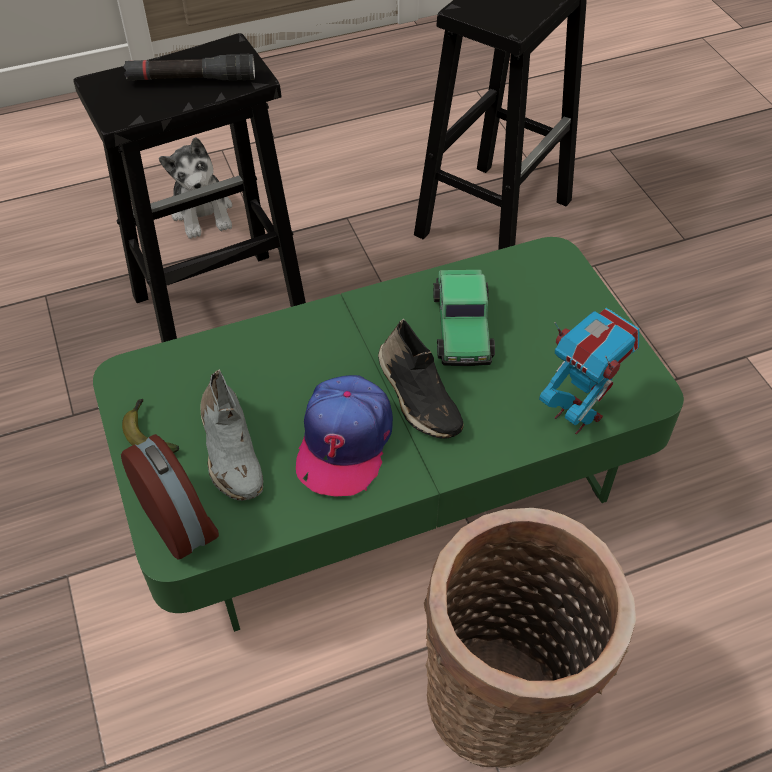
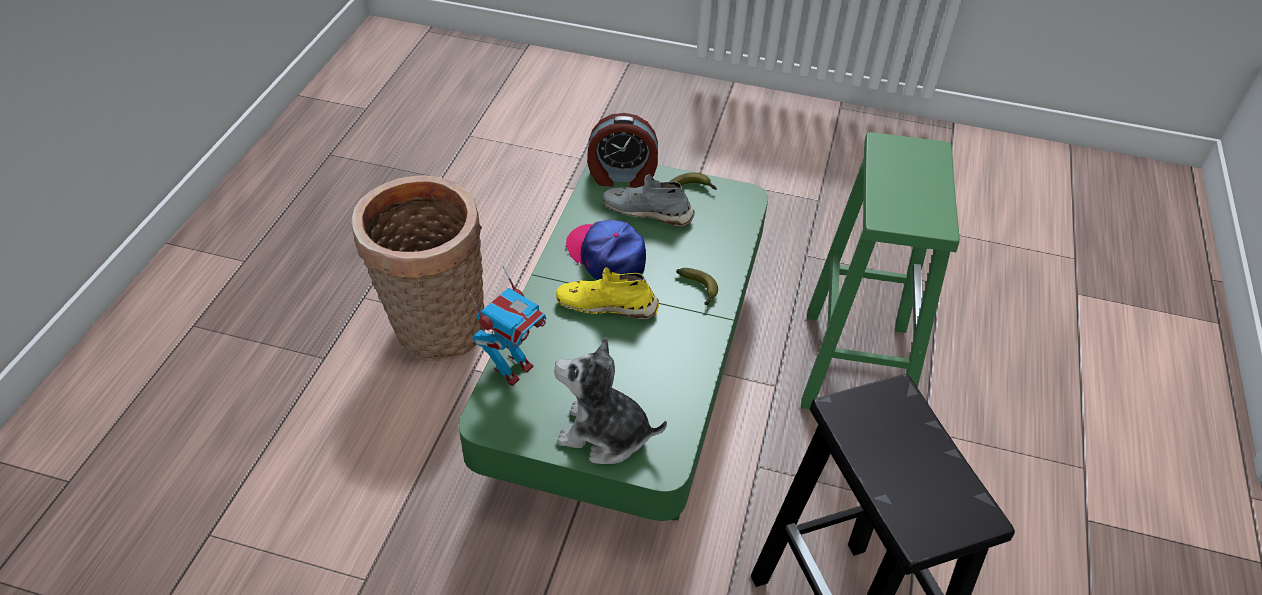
camera: 125 degrees right, 5 degrees down
black stool [73,33,306,343] -> green stool [801,132,960,409]
black flashlight [123,54,255,81] -> none
plush toy [159,137,232,239] -> plush toy moved to [554,337,667,464]
black shoe [378,319,463,439] -> yellow shoe [556,267,659,320]
toy car [433,270,495,366] -> none
toy robot [539,308,639,434] -> toy robot turned 45 degrees counterclockwise [470,266,546,386]
none -> banana [676,268,718,306]

